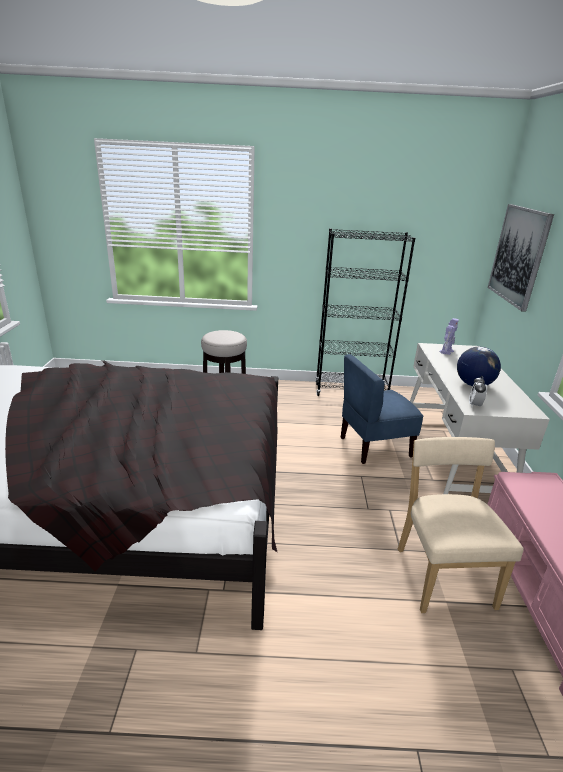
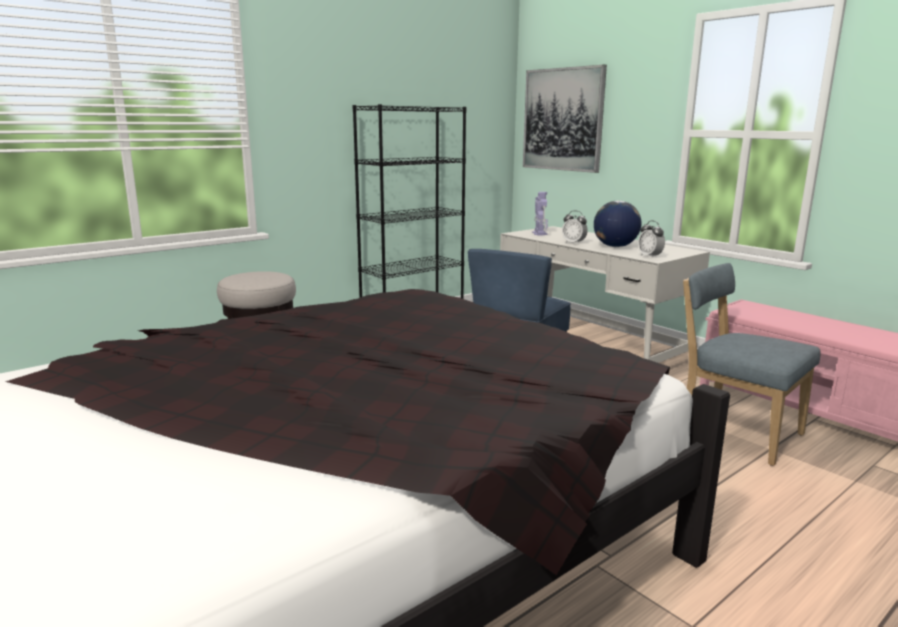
camera: 40 degrees left, 10 degrees down
beige chair [398,437,524,613] -> blue chair [683,263,820,466]
none -> alarm clock [562,211,588,244]

